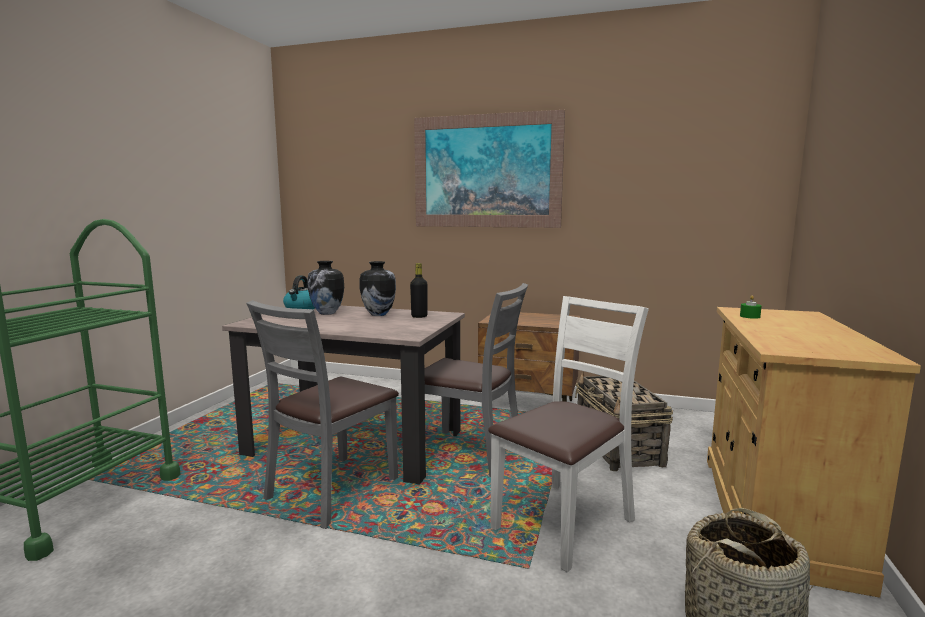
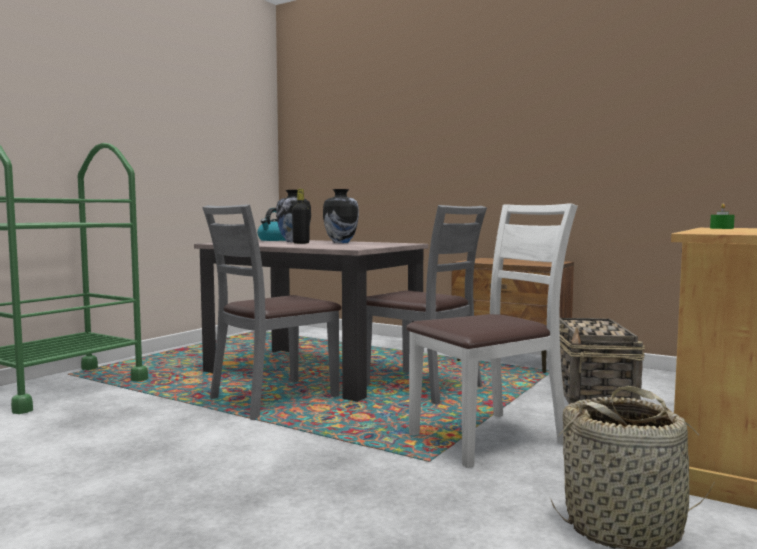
camera: 15 degrees right, 5 degrees down
black bottle [410,263,428,318] -> black bottle moved to [292,189,310,244]
picture [414,110,565,228] -> none

